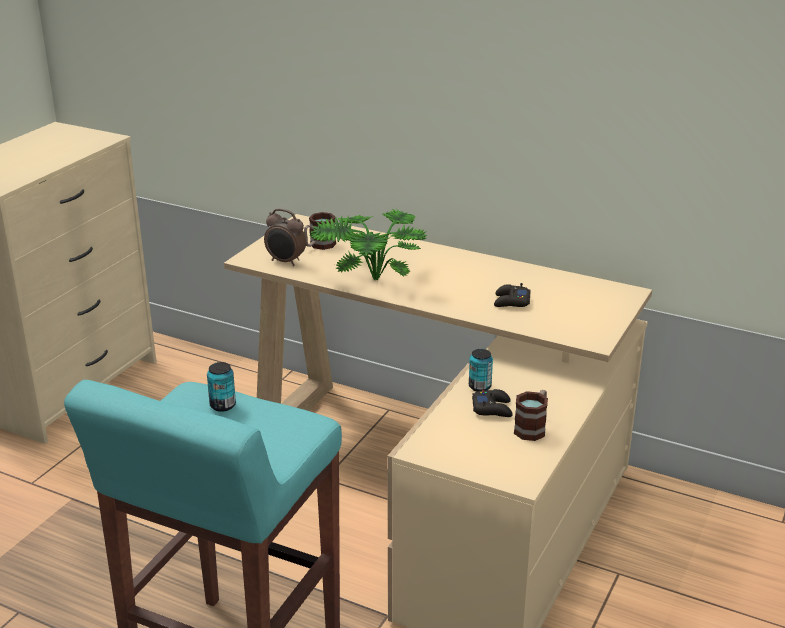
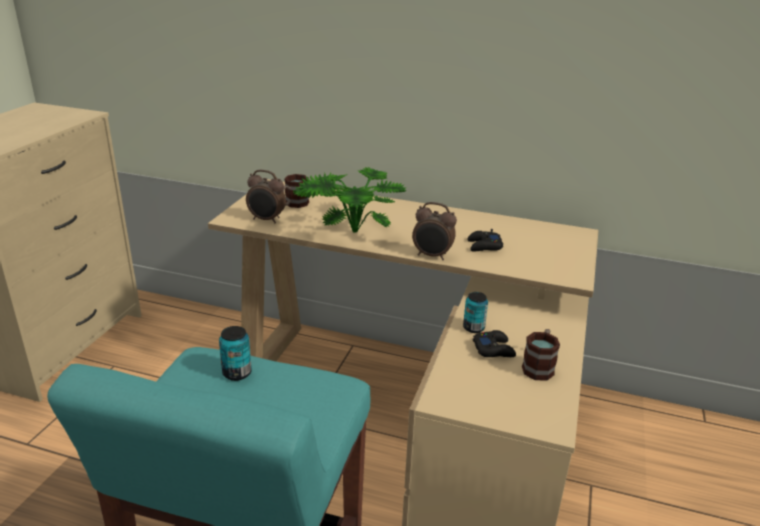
camera: 10 degrees left, 0 degrees up
none -> alarm clock [412,202,457,260]

